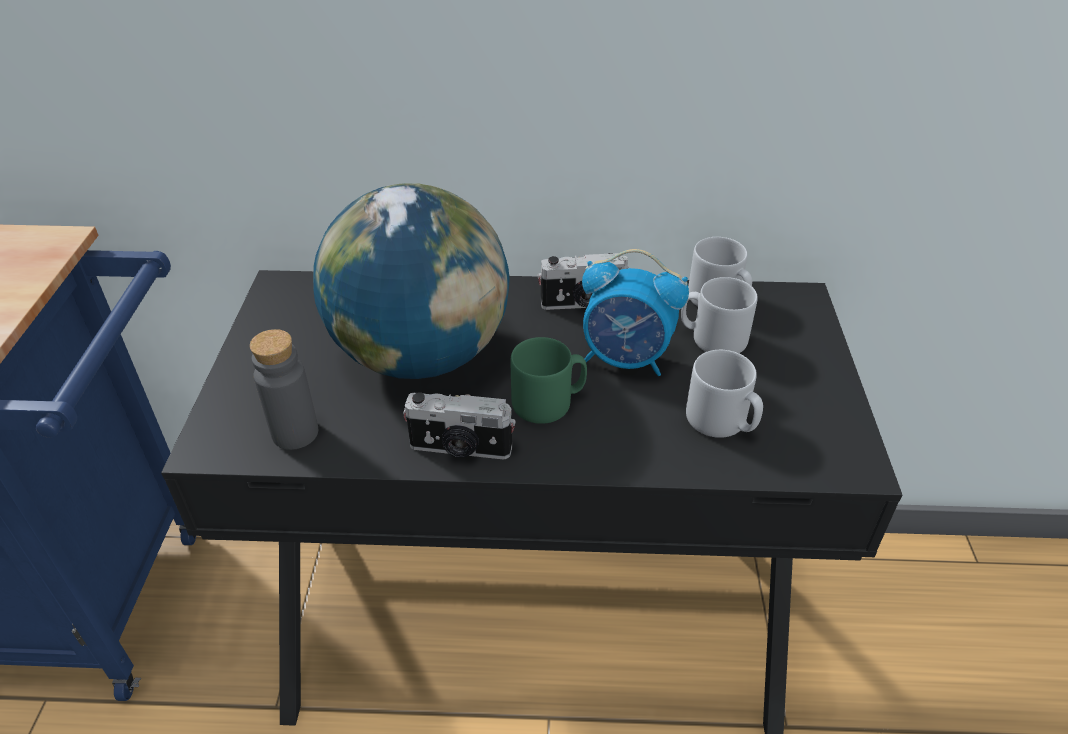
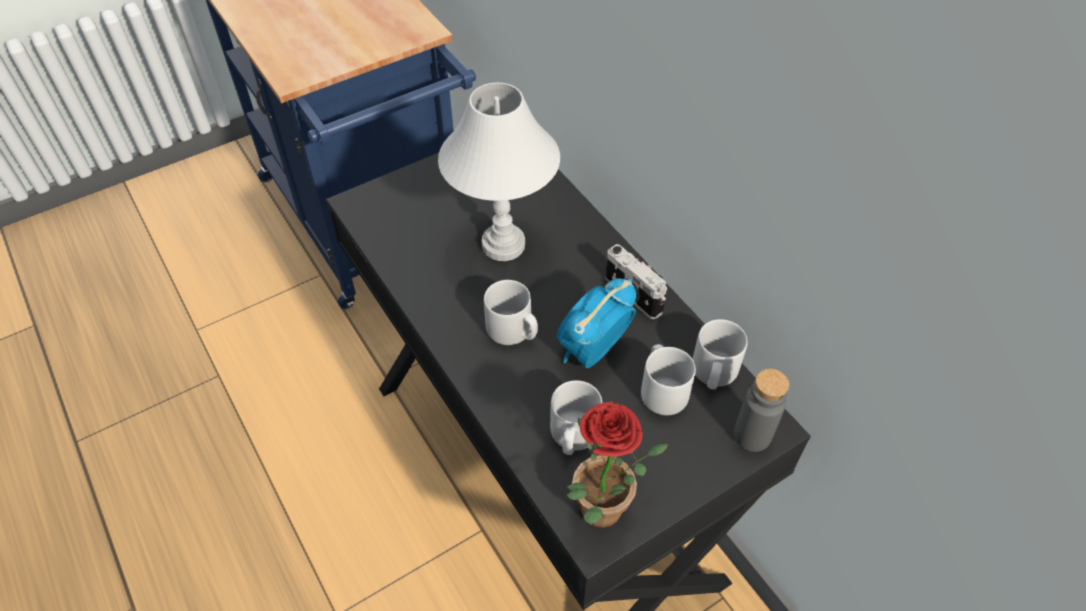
camera: 55 degrees right, 10 degrees up
grey bottle [250,329,318,450] -> grey bottle moved to [734,369,789,452]
globe [313,183,510,379] -> white table lamp [438,82,560,261]
camera [403,392,516,460] -> none
green mug [510,337,587,424] -> grey mug [484,280,538,345]
alarm clock [582,249,689,376] -> alarm clock turned 60 degrees clockwise [557,278,636,368]
none -> potted plant [567,402,668,528]

